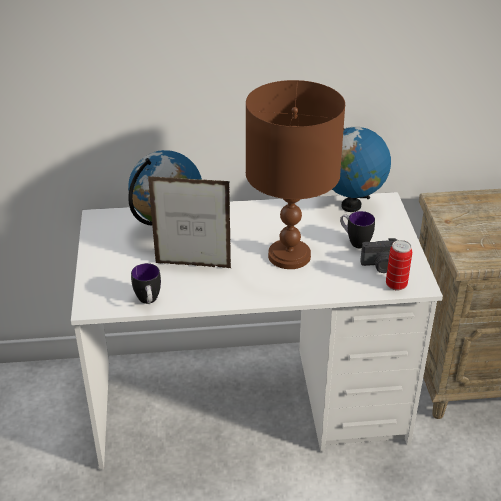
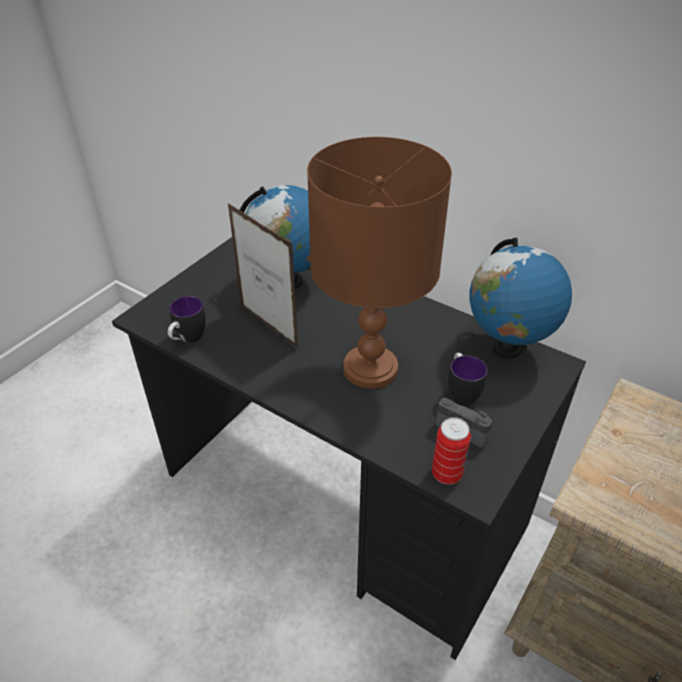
camera: 40 degrees right, 5 degrees up
white desk [71,192,443,470] -> black desk [112,237,586,660]

